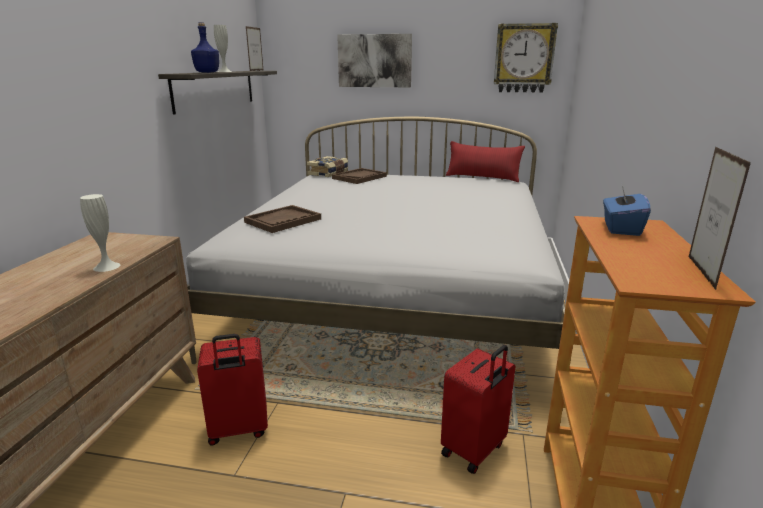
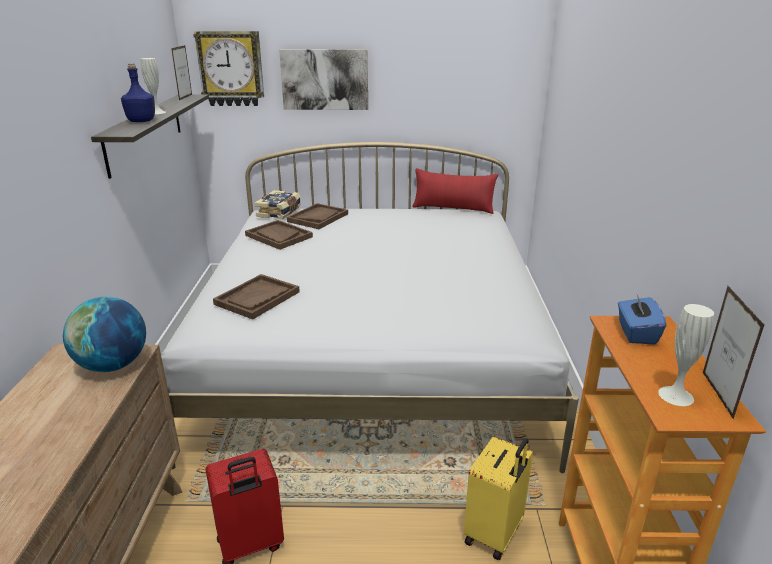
camera: 10 degrees left, 5 degrees up
white vase [80,194,120,272] -> white vase moved to [658,304,714,406]
red suitcase [441,345,515,474] -> yellow suitcase [464,436,533,560]
wall clock [494,23,558,93] -> wall clock moved to [193,31,264,106]
none -> globe [63,297,146,372]
none -> brown tray [245,220,313,250]

